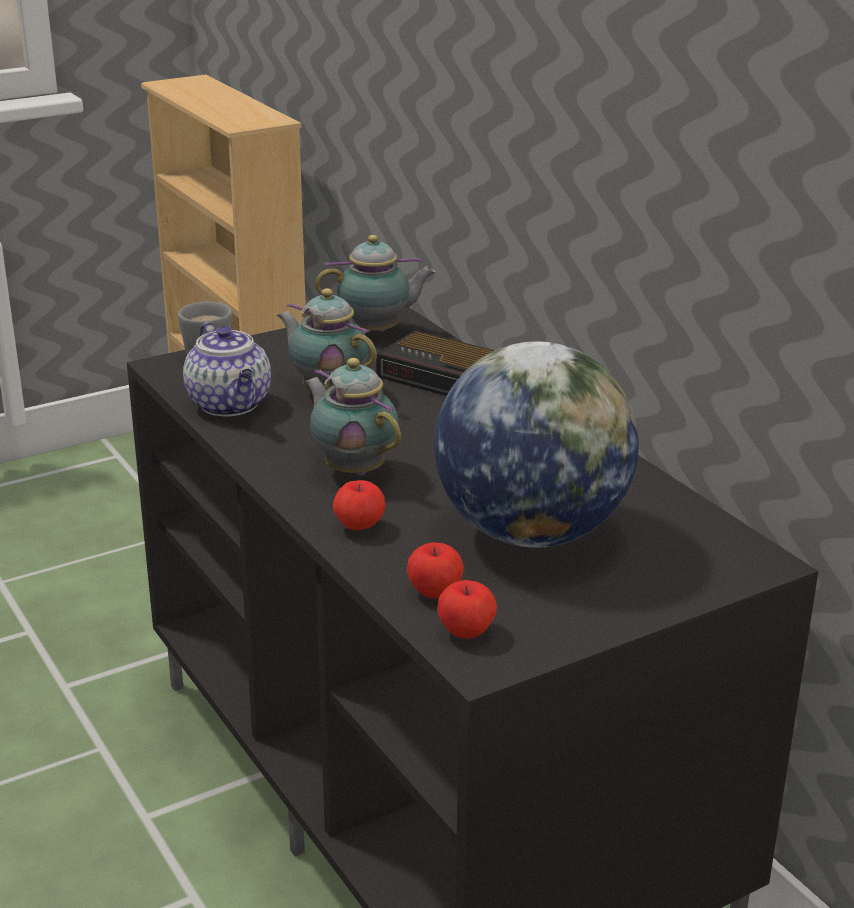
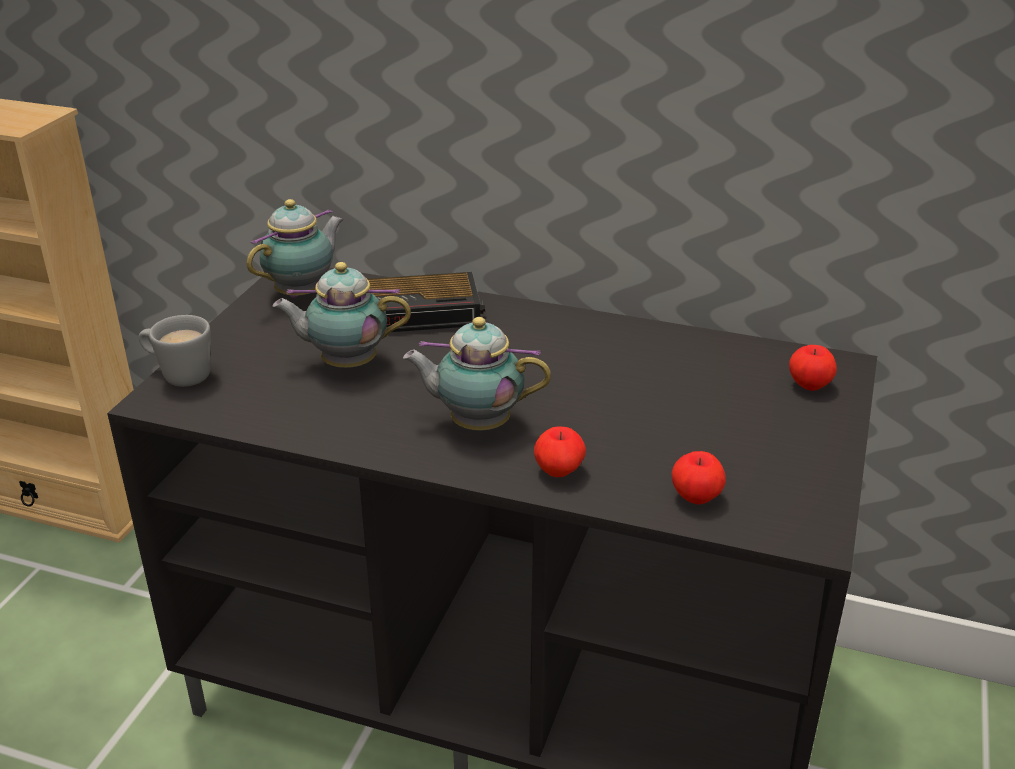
camera: 40 degrees left, 5 degrees up
teapot [183,322,271,416] -> none
globe [434,341,639,547] -> none
apple [437,580,497,639] -> apple moved to [789,345,837,391]

